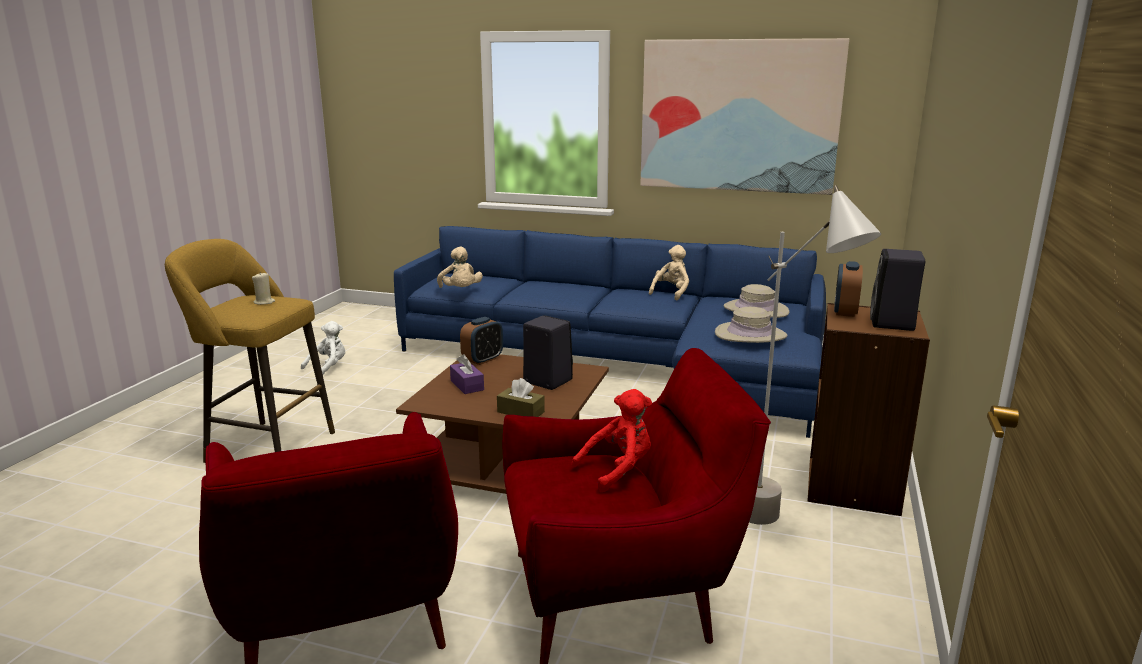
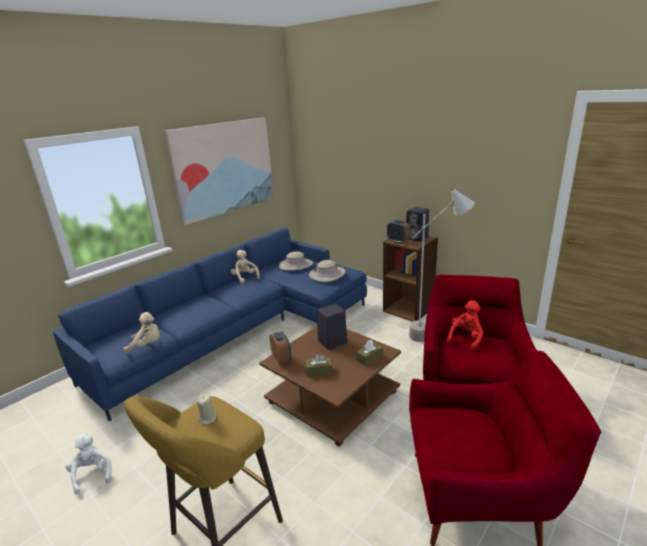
camera: 65 degrees left, 5 degrees up
purple tissue box [450,354,484,394] -> brown tissue box [305,354,332,377]
red plush toy [572,389,652,492] -> red plush toy turned 45 degrees clockwise [447,300,483,351]

